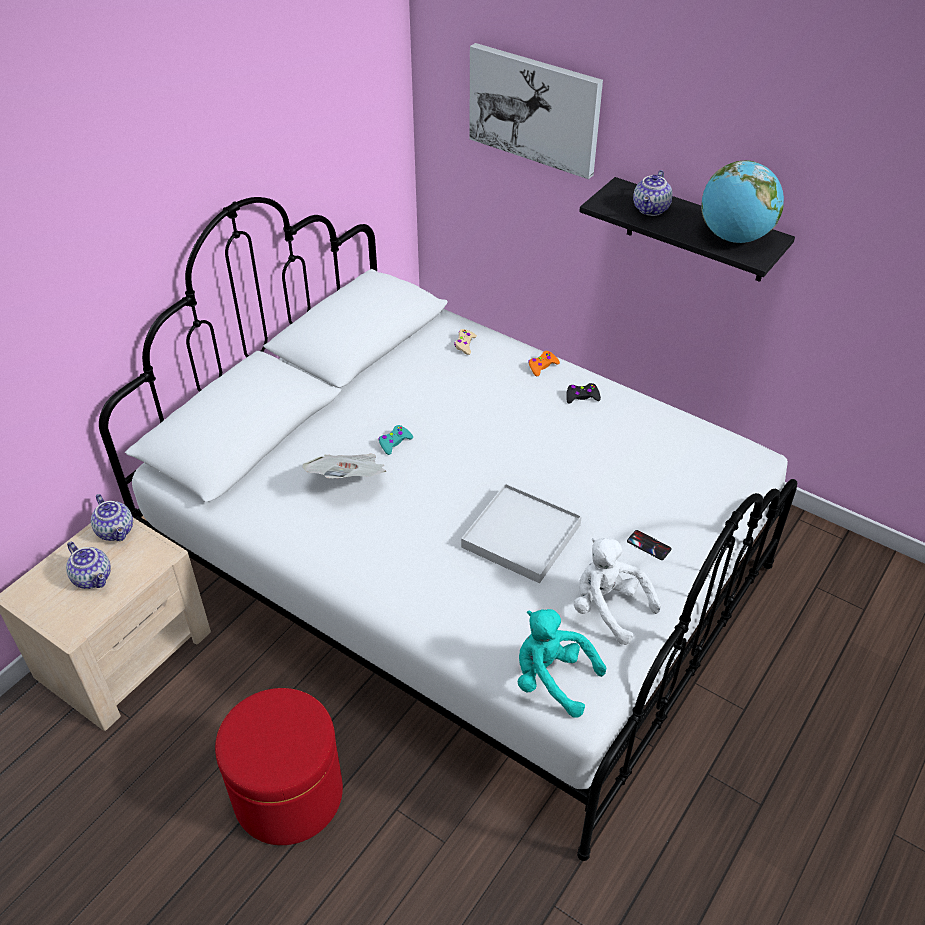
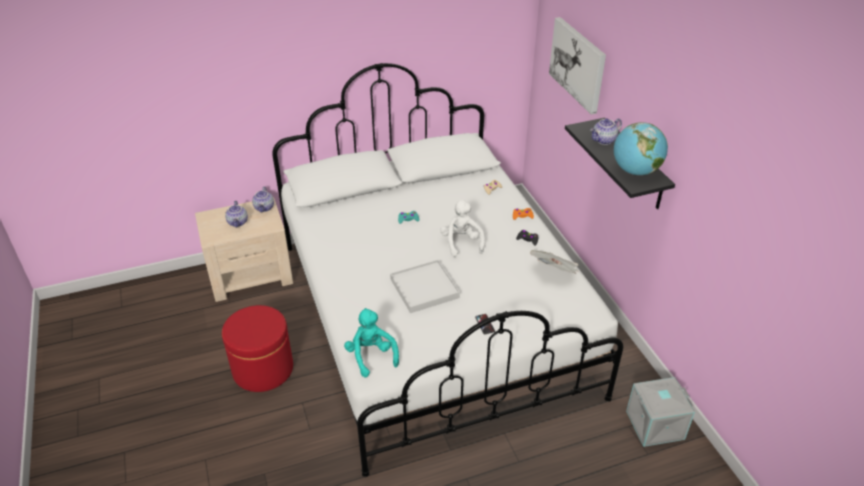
camera: 35 degrees right, 5 degrees down
newspaper [302,453,386,478] -> newspaper moved to [530,250,578,274]
white plush toy [574,538,661,645] -> white plush toy moved to [440,200,485,257]
none -> grey storage box [626,377,695,447]

